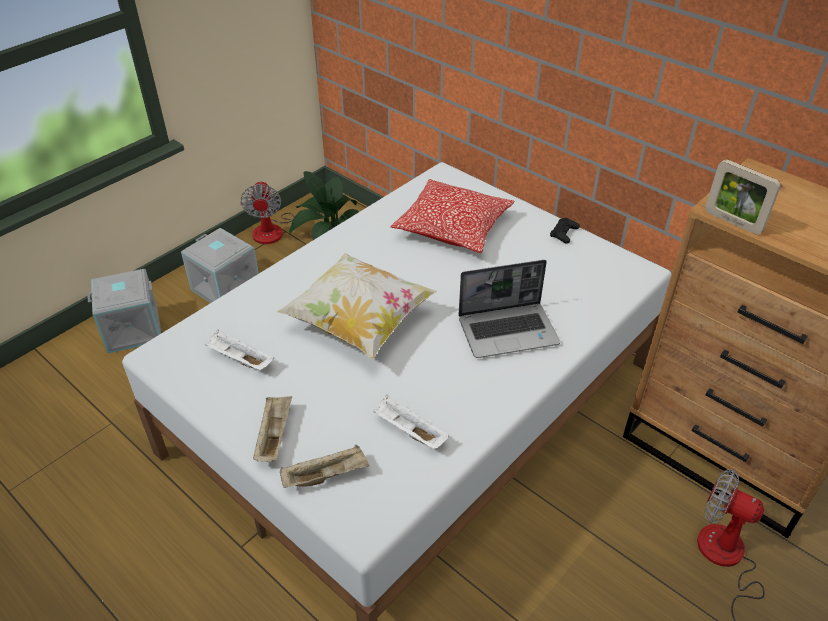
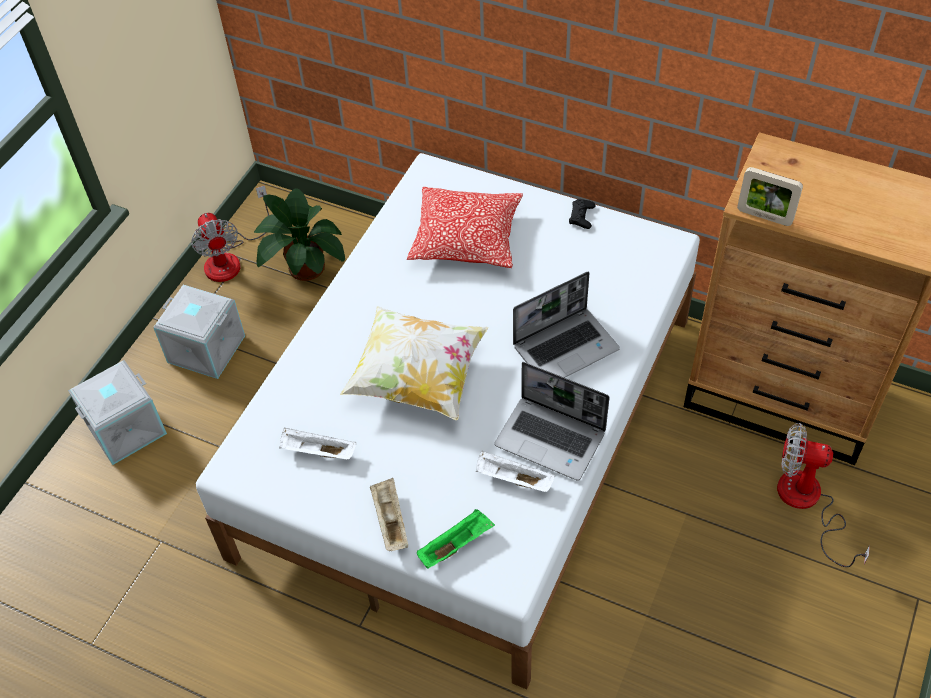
camera: 15 degrees left, 10 degrees up
beige tray [280,445,369,488] -> green tray [417,509,495,569]
none -> laptop [494,362,610,481]

